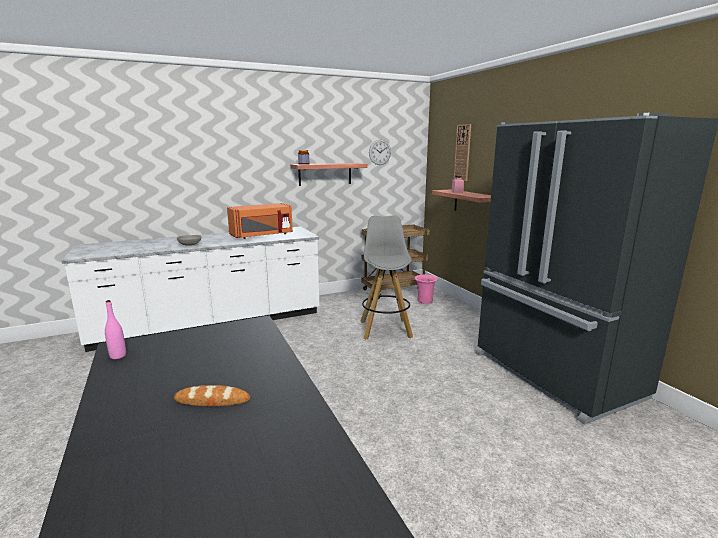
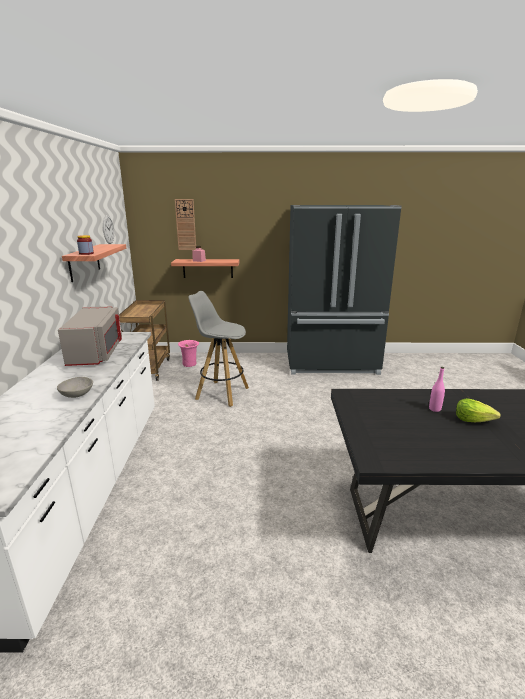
camera: 65 degrees left, 5 degrees up
pink bottle [105,300,126,359] -> pink bottle moved to [429,367,445,412]
bread [174,385,250,406] -> lettuce [456,398,501,422]
orange microwave [227,203,293,239] -> grey microwave [58,306,122,366]

